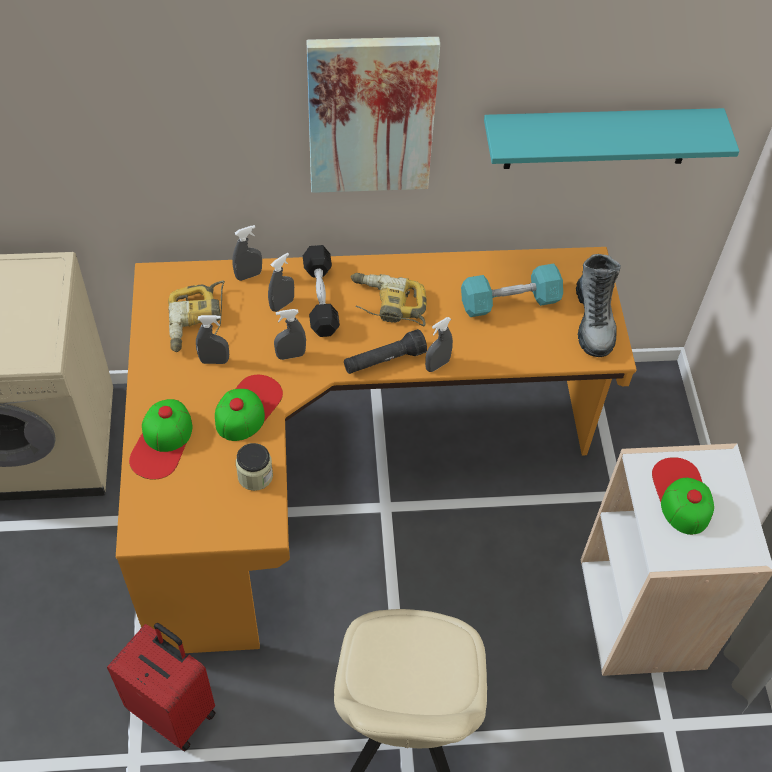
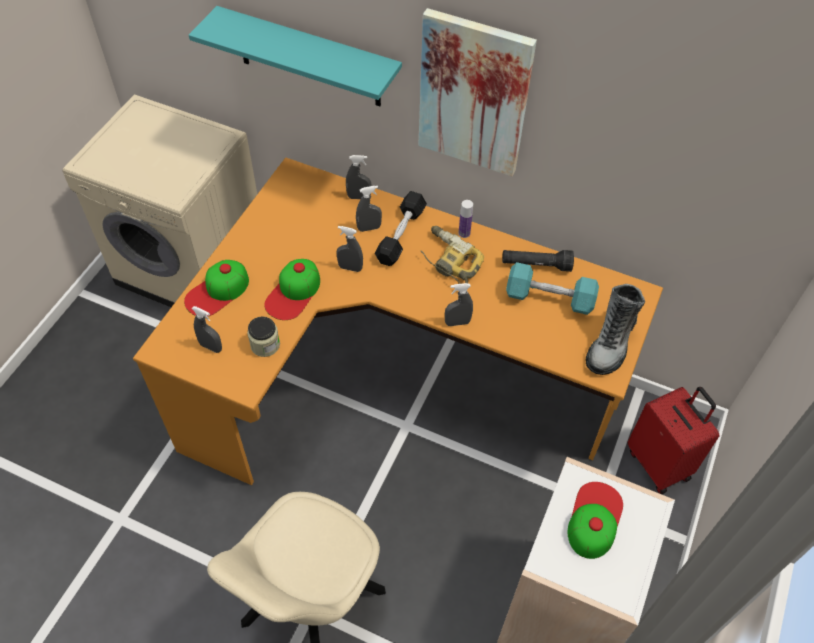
camera: 30 degrees right, 0 degrees up
red suitcase [107,623,216,751] -> red suitcase moved to [628,387,719,494]
power drill [168,281,225,352] -> none
grey spray bottle [196,315,229,364] -> grey spray bottle moved to [192,306,222,353]
cap [215,375,283,441] -> cap turned 150 degrees clockwise [264,259,320,320]
black flashlight [344,329,427,374] -> black flashlight moved to [502,250,574,272]
turquoise shelf [484,108,739,169] -> turquoise shelf moved to [189,6,402,106]
none -> bottle [458,200,473,238]

